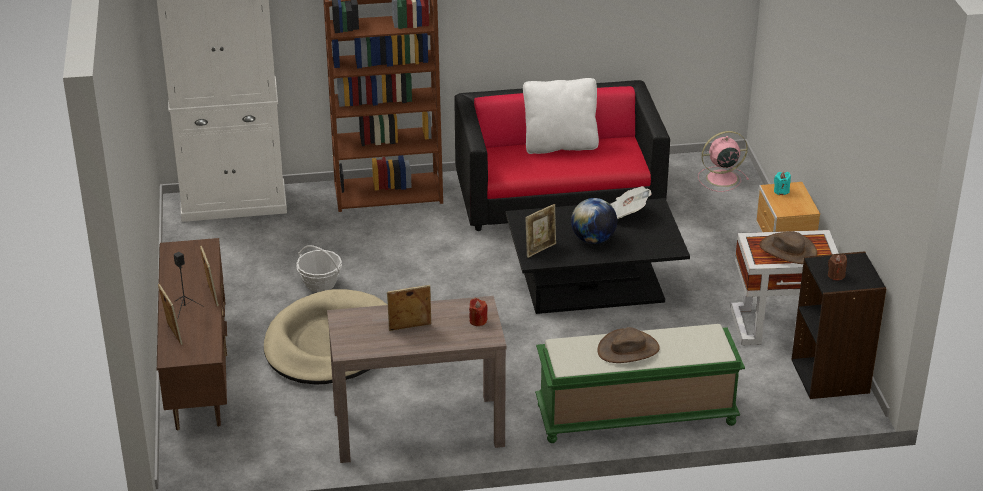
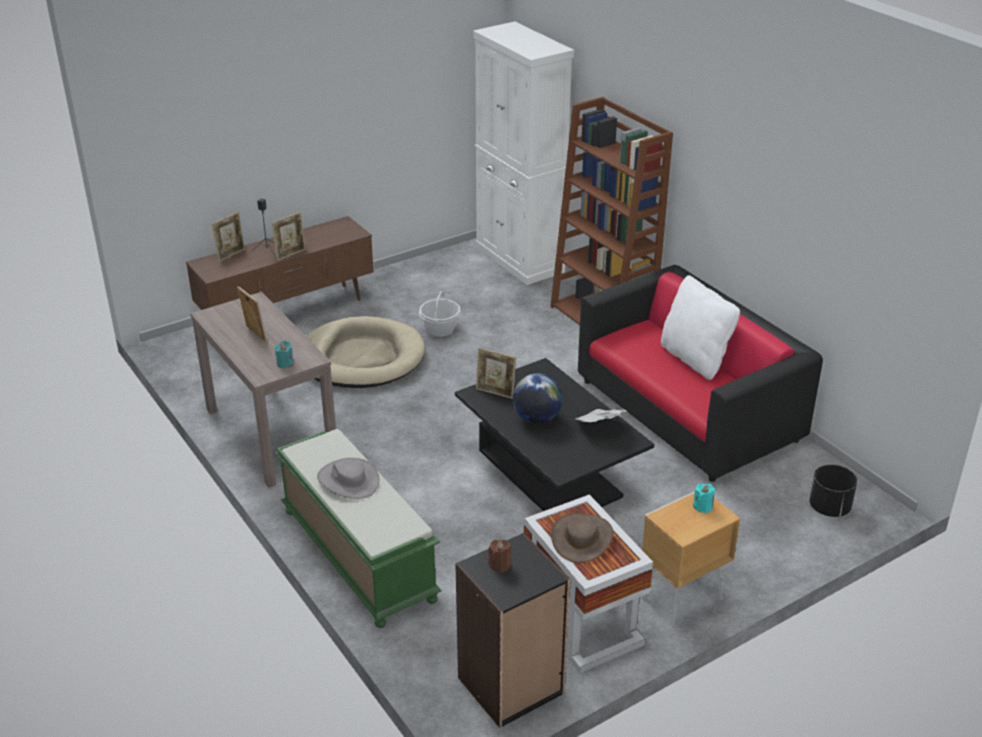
camera: 65 degrees right, 0 degrees up
red candle [469,298,488,326] -> turquoise candle [274,340,294,368]
brown hat [597,327,660,363] -> grey hat [317,458,380,499]
pink fan [698,131,749,192] -> black planter [809,465,857,517]

